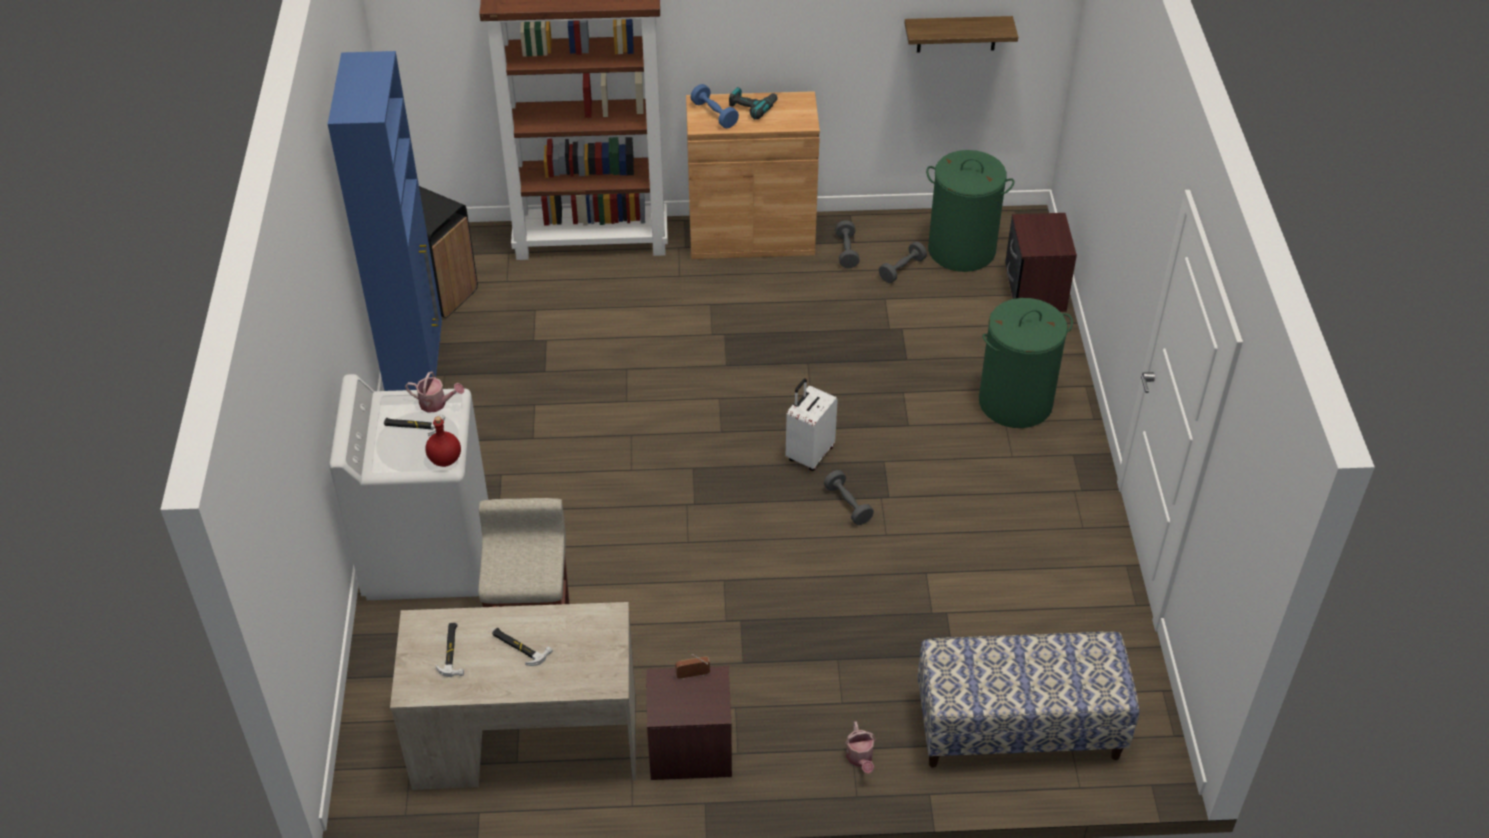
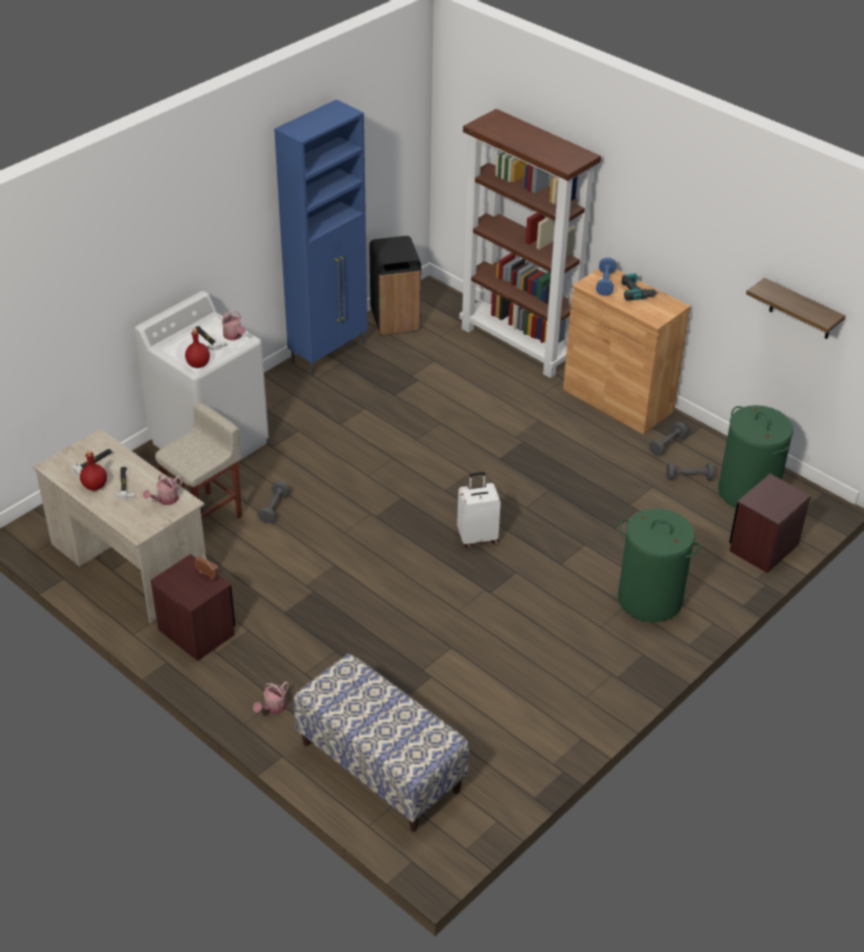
camera: 45 degrees right, 5 degrees down
grey dumbbell [824,470,874,525] -> grey dumbbell moved to [257,481,290,523]
none -> red bottle [80,450,107,491]
none -> watering can [143,474,183,505]

